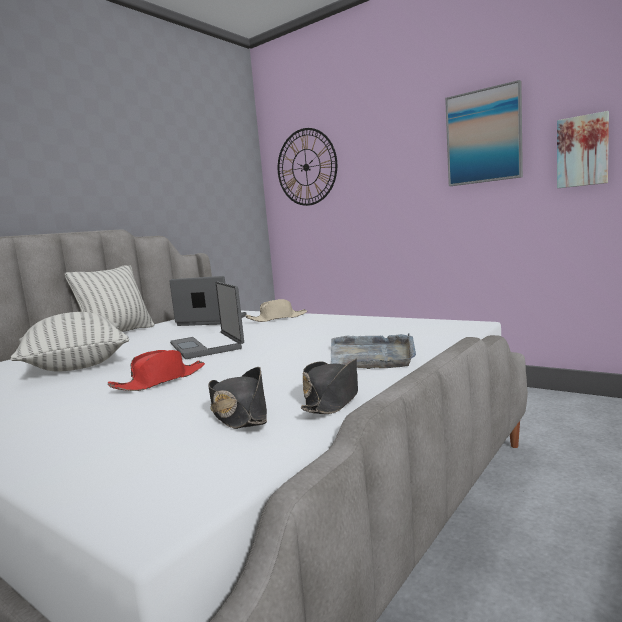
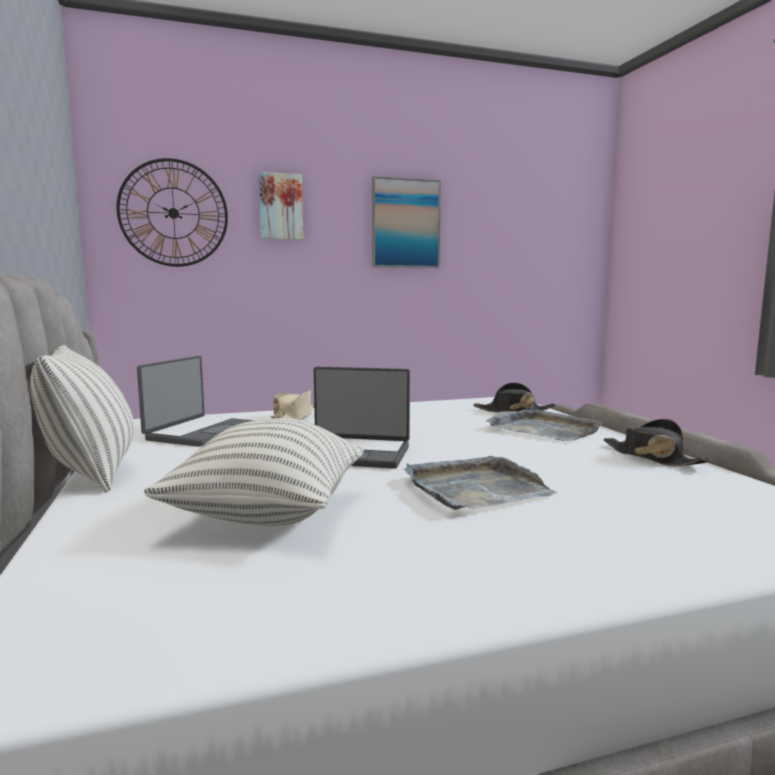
camera: 55 degrees left, 0 degrees up
red hat [108,350,205,391] -> grey tray [404,456,557,510]
laptop [169,276,247,326] -> laptop turned 150 degrees clockwise [137,356,255,447]
black hat [208,367,267,429] -> black hat moved to [473,382,556,412]
picture [557,111,609,188] -> picture moved to [259,172,303,240]

